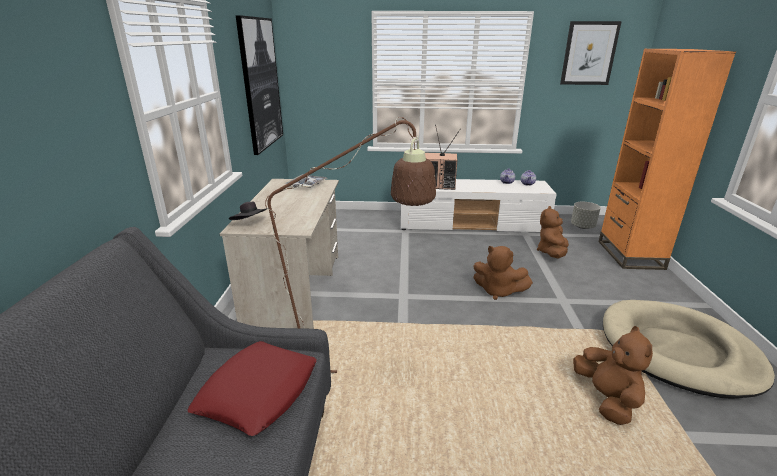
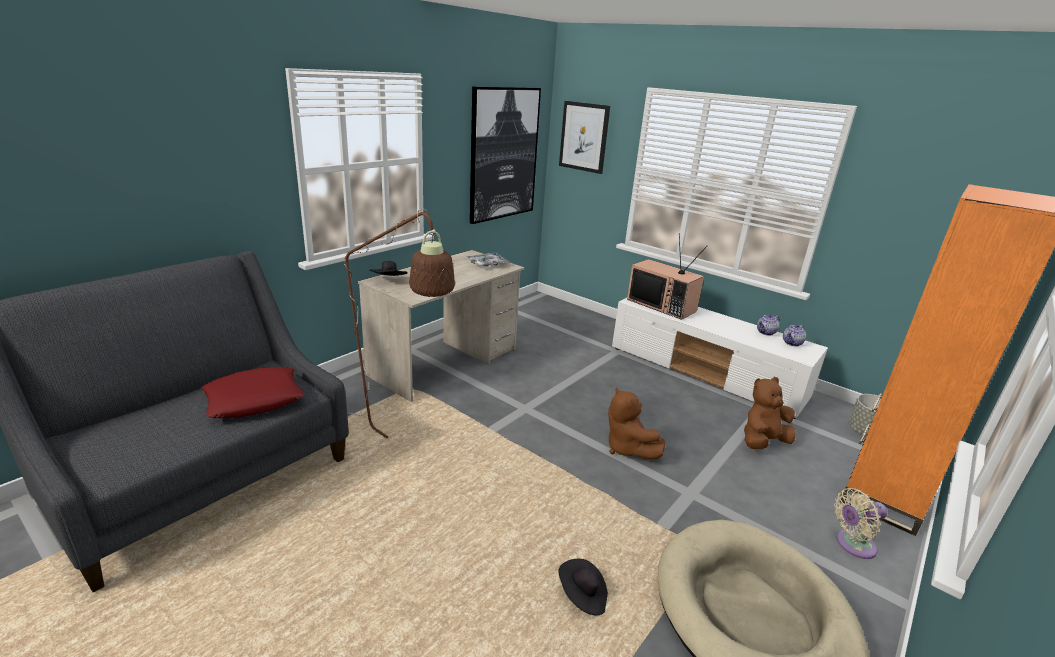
camera: 35 degrees right, 0 degrees up
picture [560,21,622,85] -> picture moved to [559,101,610,174]
brown plush toy [573,326,653,425] -> black hat [559,559,608,616]
none -> beige fan [834,488,887,559]

